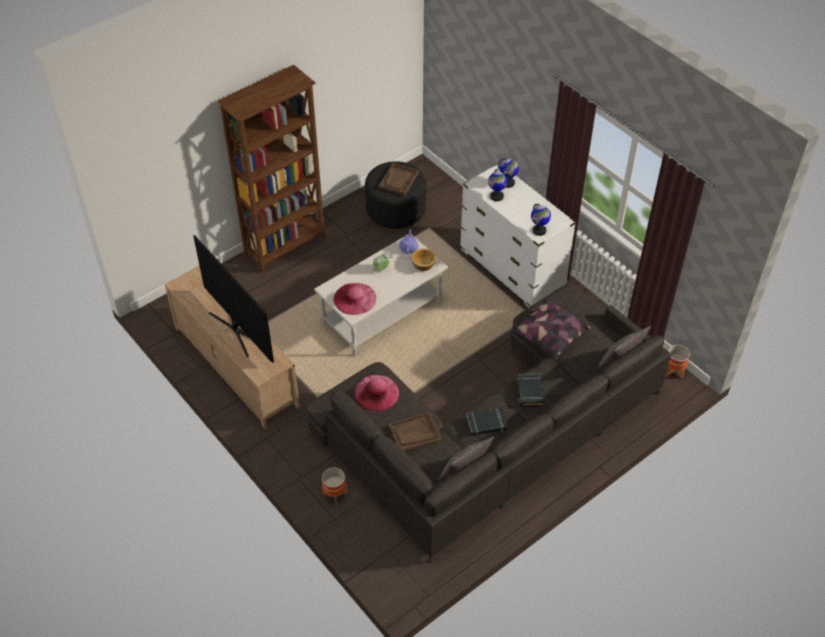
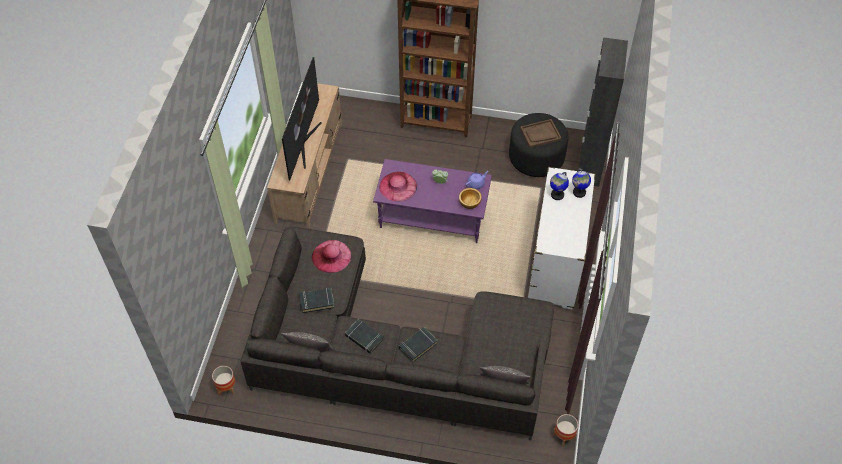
camera: 50 degrees right, 5 degrees up
white coffee table [314,235,448,356] -> purple coffee table [373,159,492,243]
planter [322,467,347,505] -> planter moved to [212,366,236,396]
brown tray [389,412,442,452] -> black book [299,288,335,313]
pillow [511,299,591,361] -> none
globe [531,203,551,236] -> none
none -> black cabinet [579,38,628,187]

